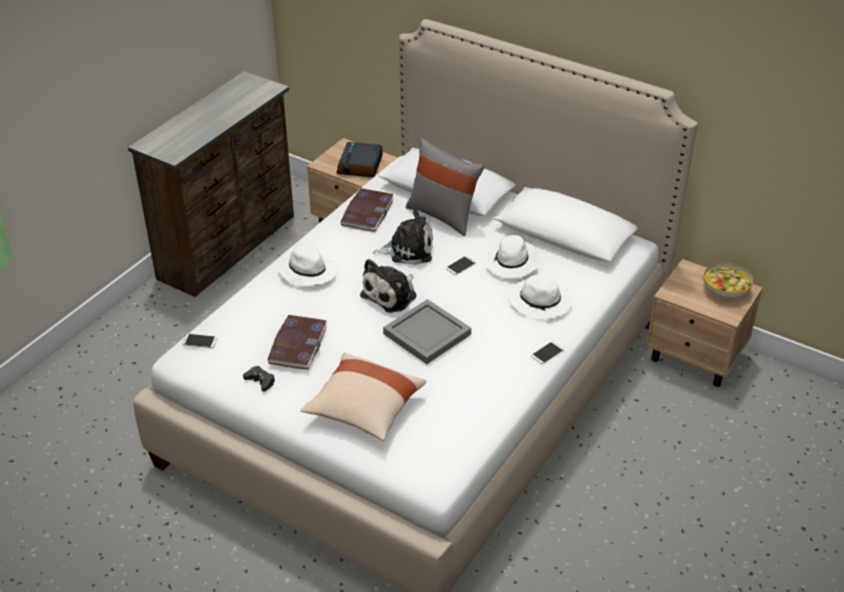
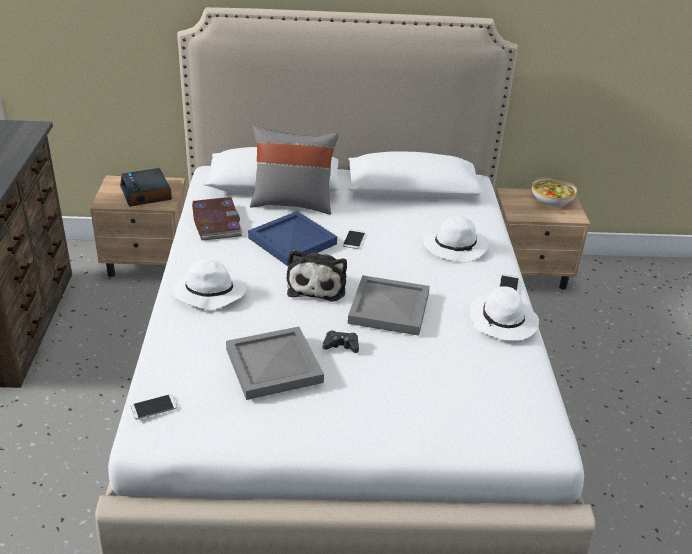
camera: 35 degrees left, 5 degrees down
black game controller [243,366,275,392] -> black game controller moved to [323,330,359,353]
book [268,315,328,370] -> grey tray [226,327,324,400]
beige pillow [300,353,426,441] -> none
plush toy [372,209,433,265] -> blue tray [248,211,337,266]
white hat [485,235,539,279] -> white hat moved to [469,286,539,341]

